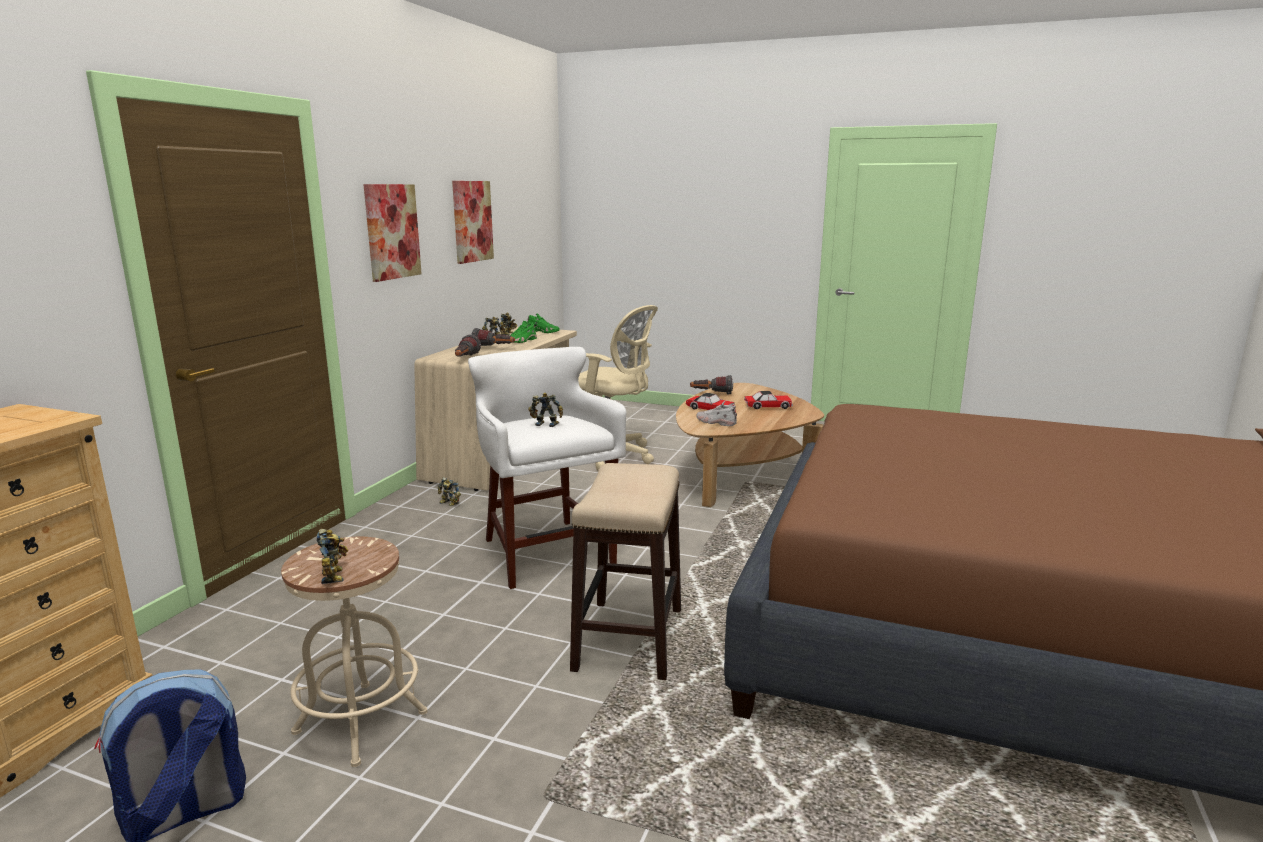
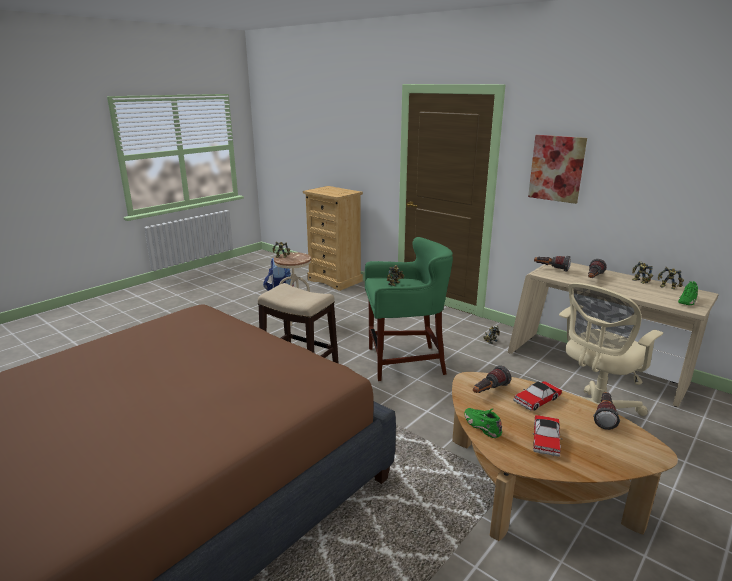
camera: 110 degrees right, 5 degrees up
picture [452,181,494,264] -> none
white stool [468,347,626,589] -> green stool [365,237,453,381]
green shoe [510,321,537,343] -> green shoe moved to [464,408,502,438]
white shoe [696,401,737,426] -> flashlight [473,366,511,393]

